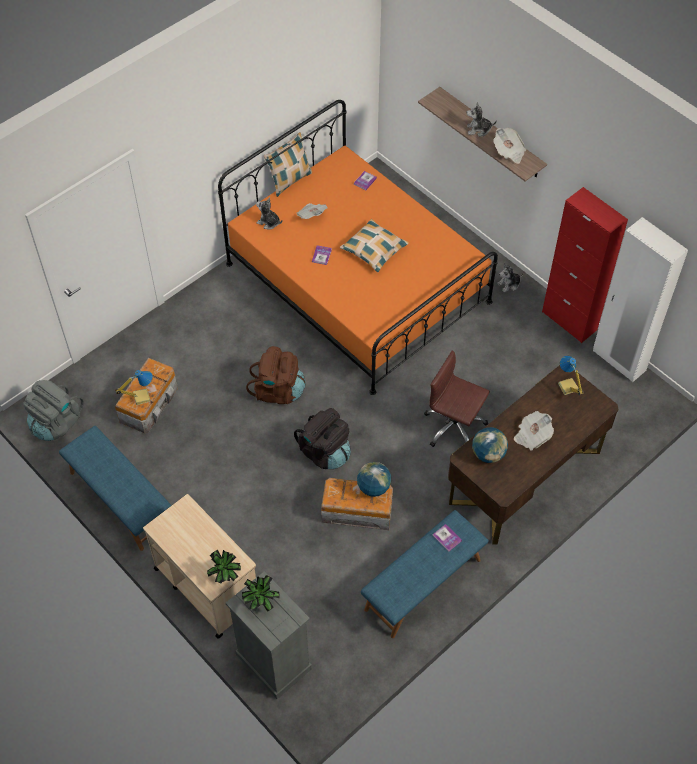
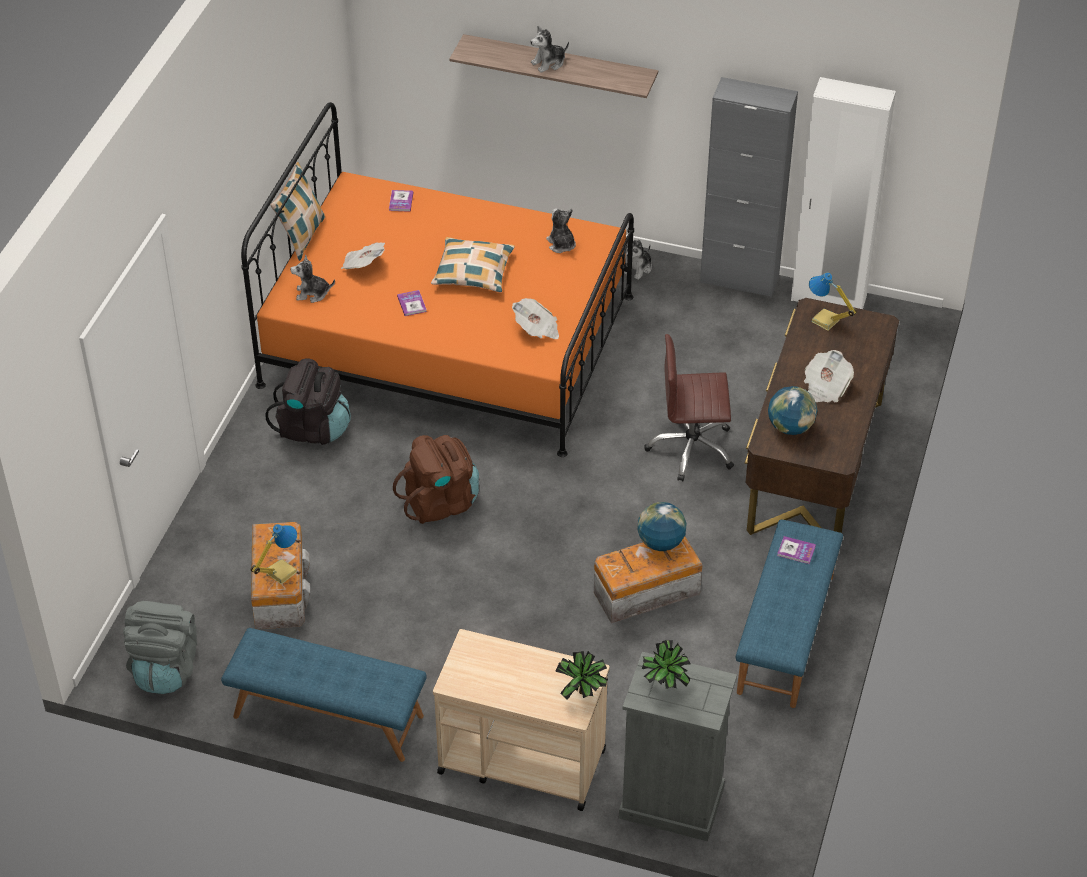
camera: 30 degrees left, 10 degrees down
black backpack [294,408,351,469] -> black backpack moved to [265,358,351,445]
newspaper [493,128,527,164] -> newspaper moved to [512,298,559,339]
red cabinet [542,187,628,343] -> grey cabinet [700,77,798,298]
none -> plush toy [546,208,576,253]

